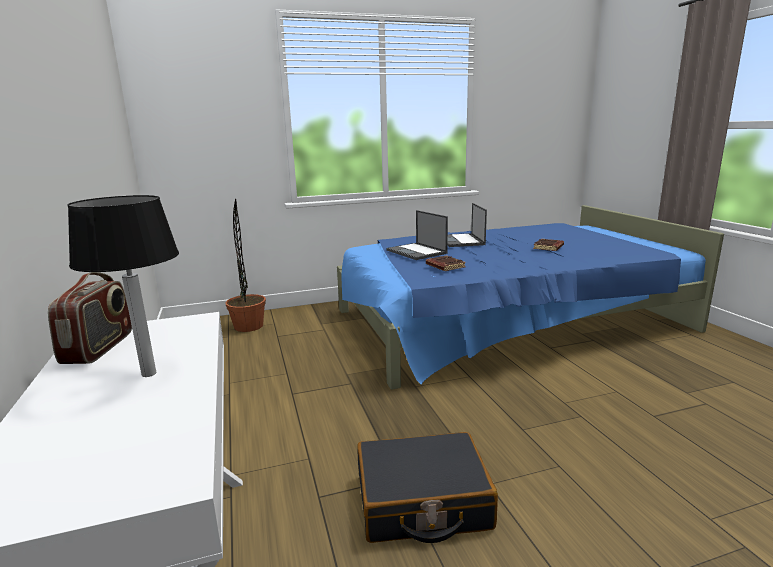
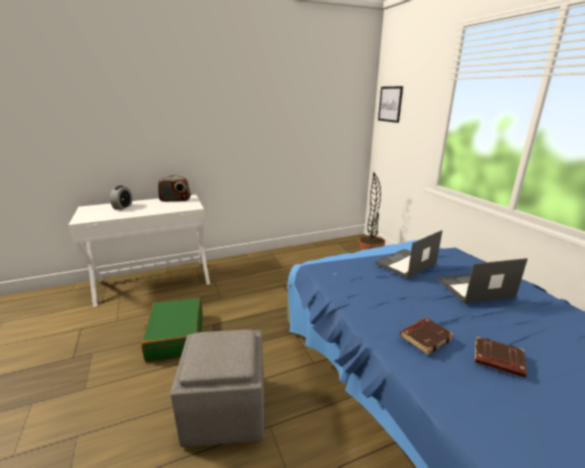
camera: 85 degrees right, 5 degrees up
table lamp [67,195,179,377] -> none
black suitcase [357,432,498,543] -> green suitcase [141,298,203,362]
brown book [426,255,466,271] -> brown book moved to [400,318,454,355]
none -> alarm clock [110,186,132,210]
none -> grey ottoman [170,330,265,447]
none -> picture [378,86,403,123]

